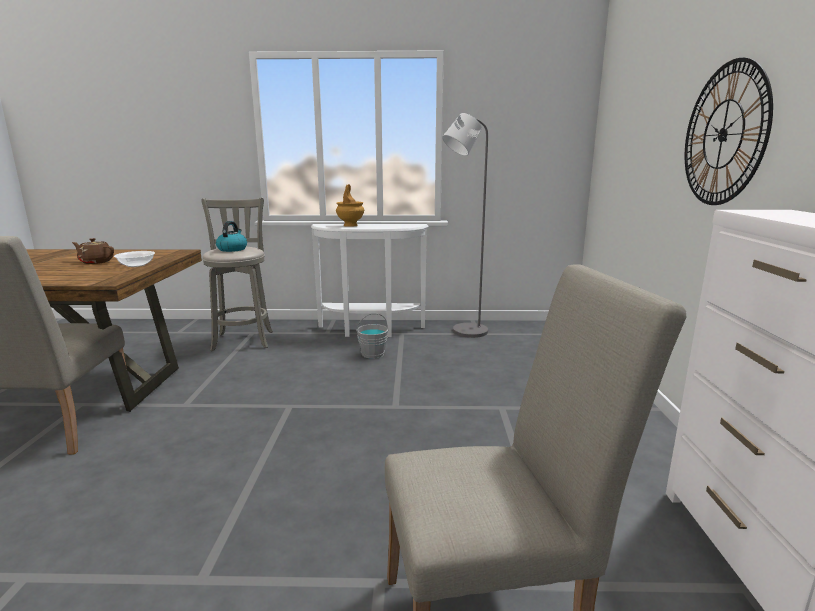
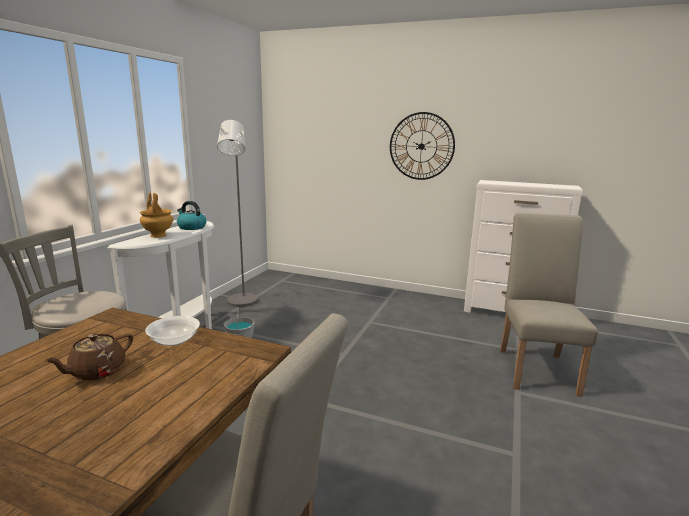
camera: 70 degrees left, 0 degrees up
kettle [216,221,247,252] -> kettle moved to [177,201,207,230]

